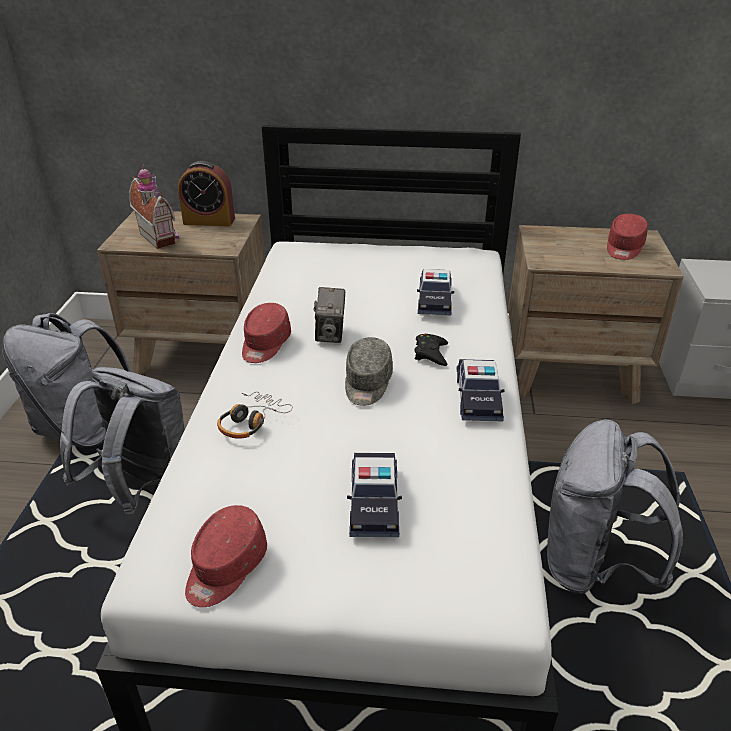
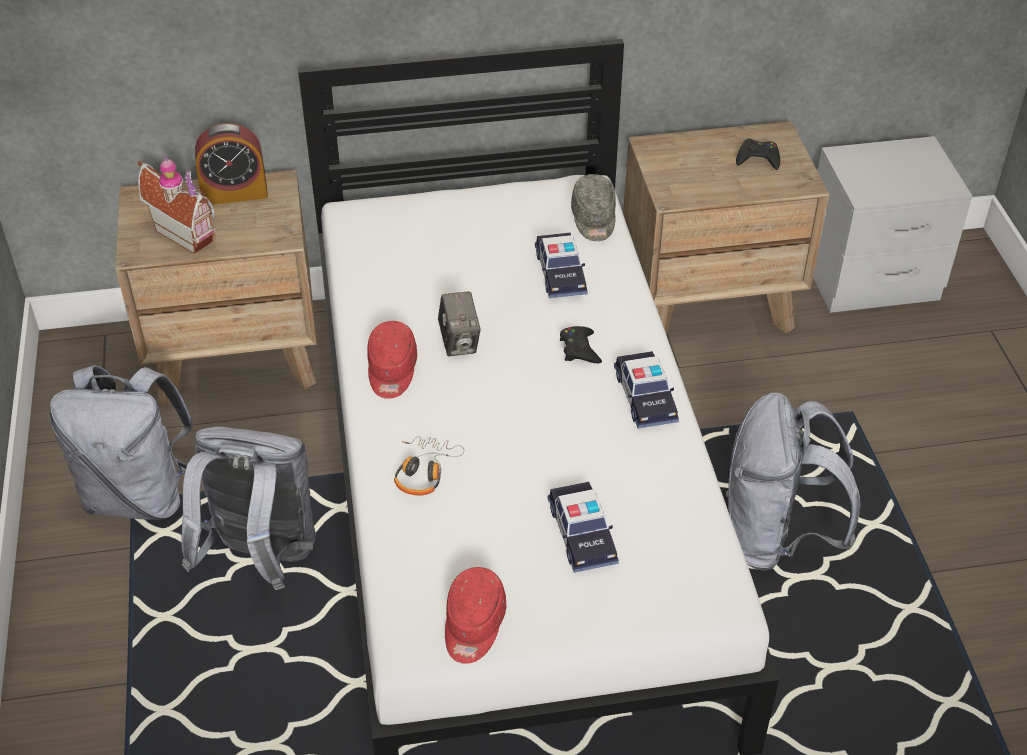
camera: 15 degrees left, 10 degrees up
grey cap [345,337,393,406] -> grey cap moved to [571,174,616,241]
red cap [607,214,648,260] -> black game controller [736,138,780,170]

